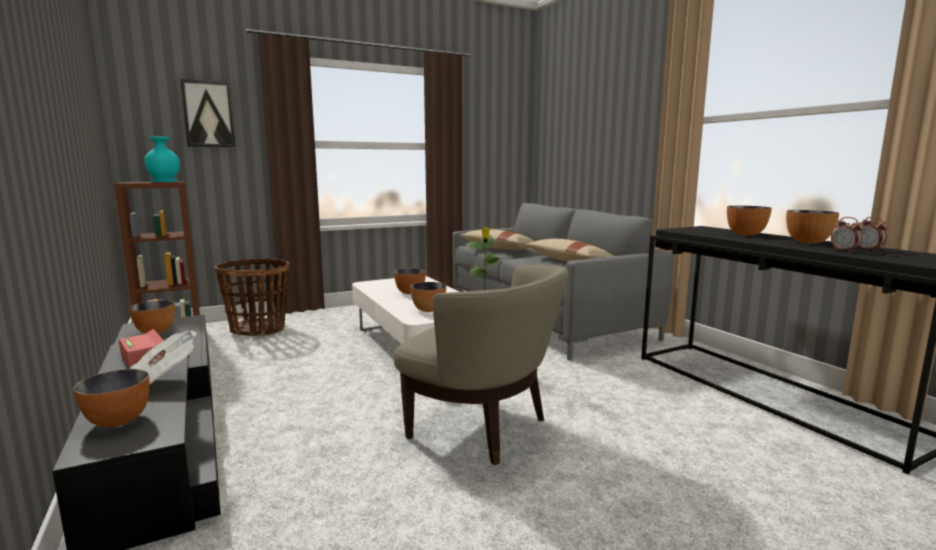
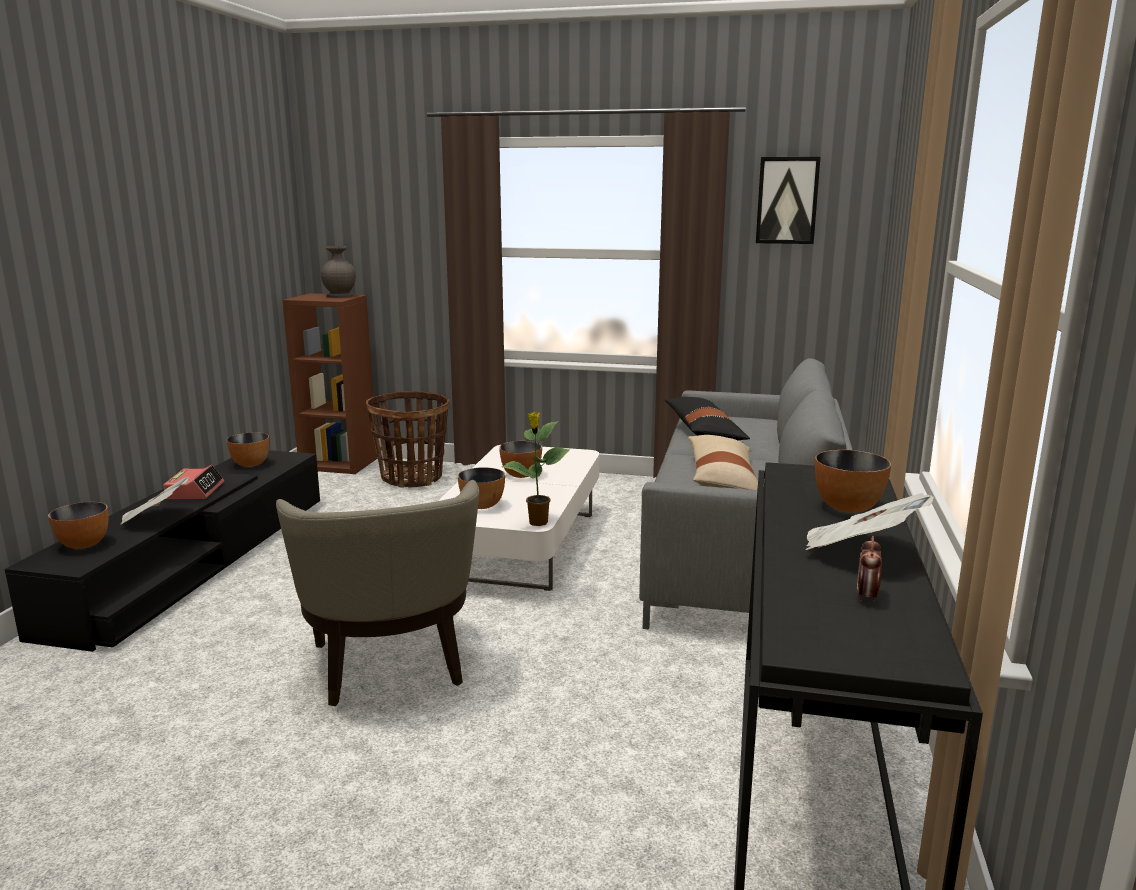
camera: 40 degrees right, 5 degrees up
turquoise vase [144,136,180,182] -> grey vase [321,246,356,298]
picture [180,79,235,147] -> picture moved to [756,157,821,244]
beige pillow [460,229,535,250] -> black pillow [665,397,750,441]
bowl [786,210,839,244] -> newspaper [805,493,934,550]
alarm clock [831,217,863,252] -> none

